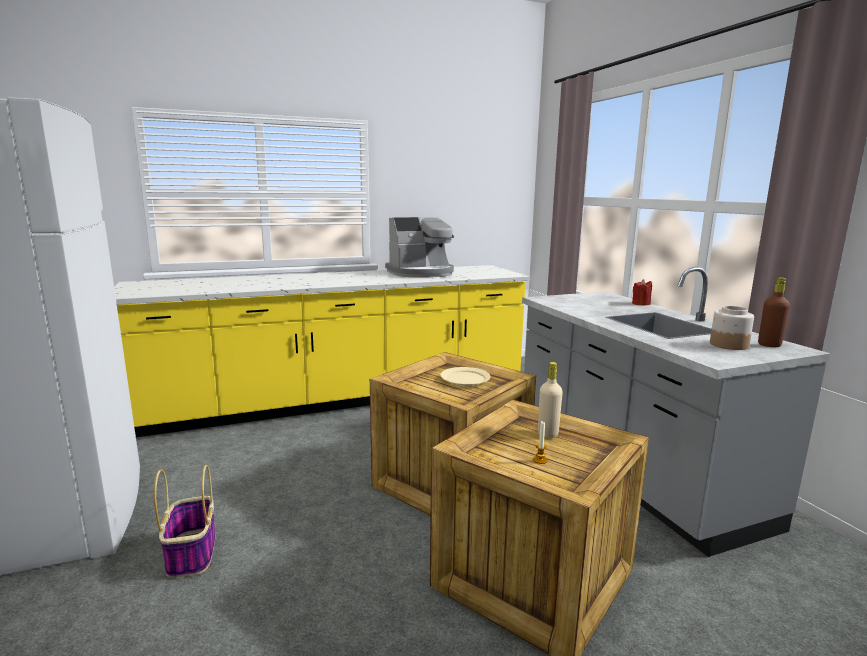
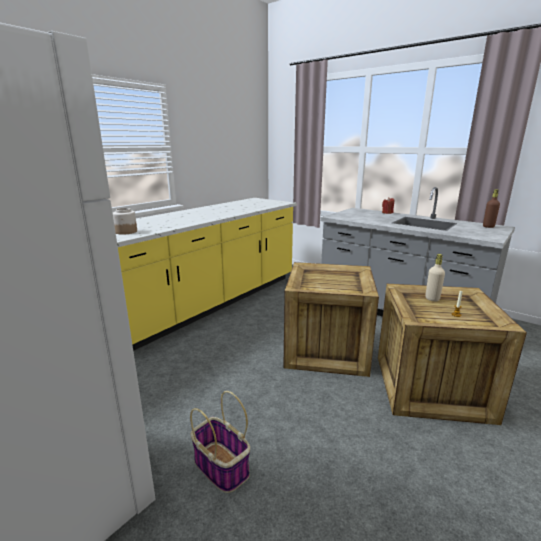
camera: 30 degrees left, 5 degrees up
coffee machine [385,217,454,278] -> none
beige plate [440,367,491,386] -> none
jar [710,306,754,350] -> jar moved to [113,208,137,235]

